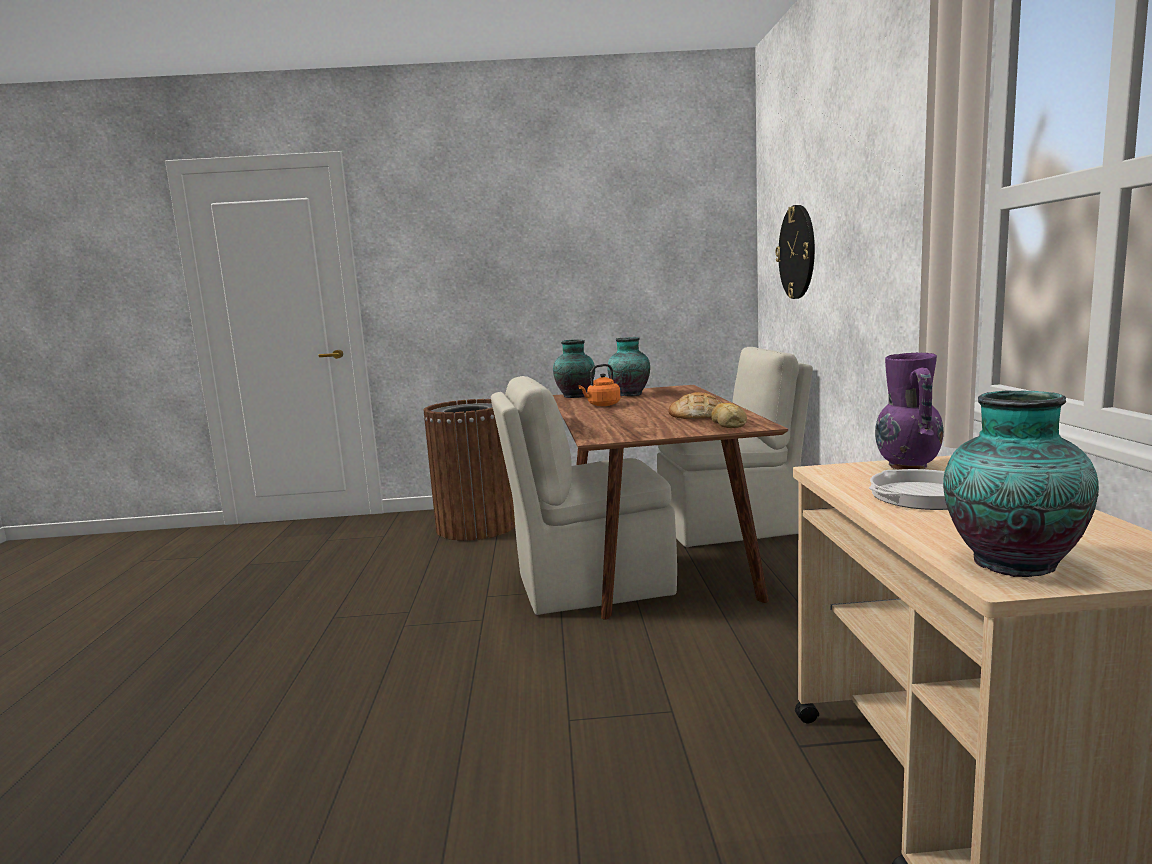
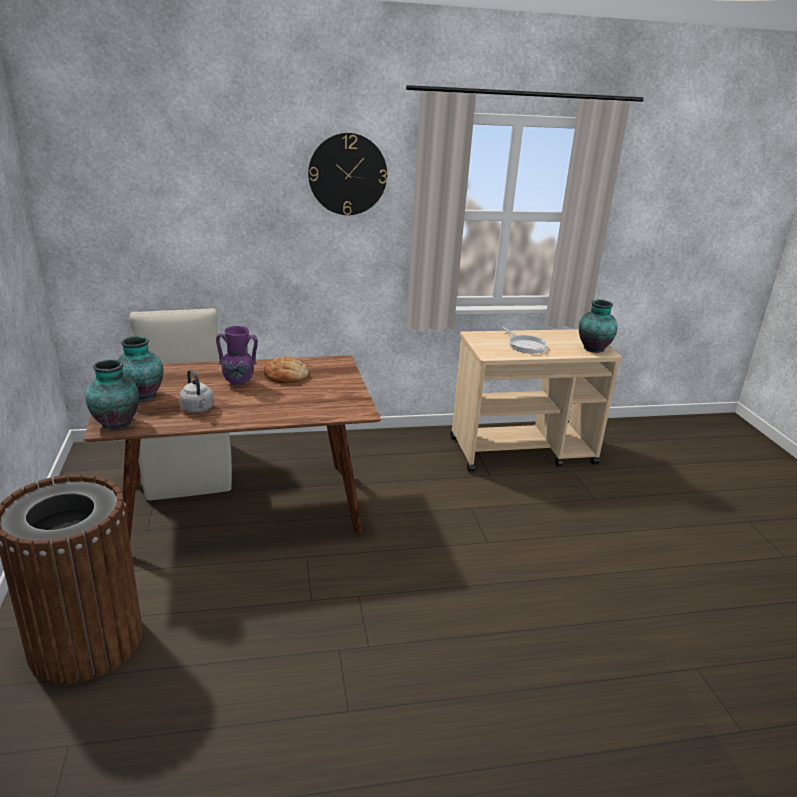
camera: 100 degrees left, 15 degrees up
beige chair [491,376,677,615] -> none
orange kettle [578,364,620,406] -> grey kettle [179,370,214,413]
bread [711,403,747,428] -> none
wall clock [776,205,815,299] -> wall clock moved to [308,133,387,215]
purple vase [875,352,943,470] -> purple vase moved to [216,326,258,386]

